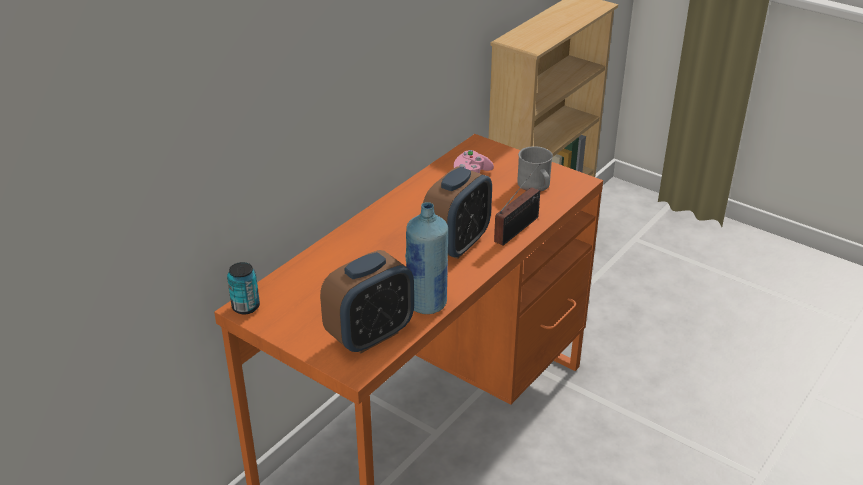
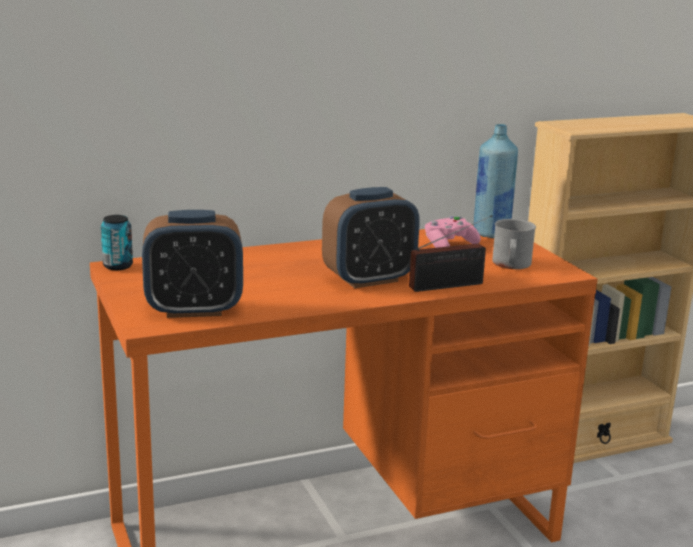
camera: 30 degrees right, 15 degrees down
blue bottle [405,202,448,314] -> blue bottle moved to [473,124,518,238]

